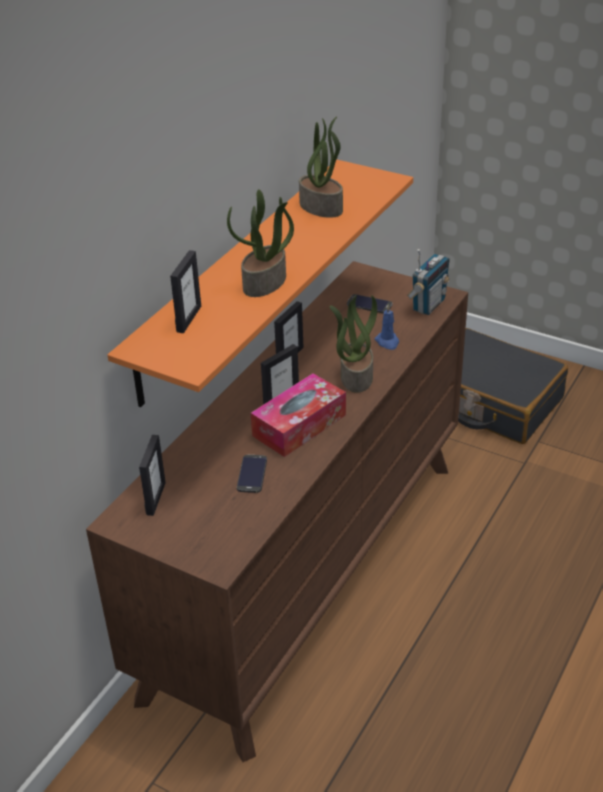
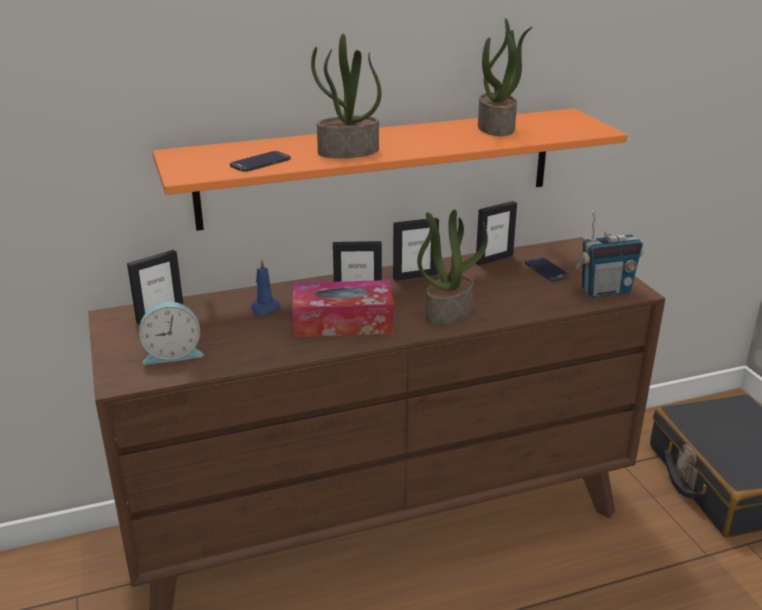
camera: 40 degrees right, 10 degrees down
picture frame [170,250,201,333] -> picture frame moved to [476,201,517,265]
phone [237,455,267,493] -> phone moved to [230,151,291,172]
blue candle [375,304,399,350] -> blue candle moved to [251,259,280,316]
none -> alarm clock [139,302,204,365]

